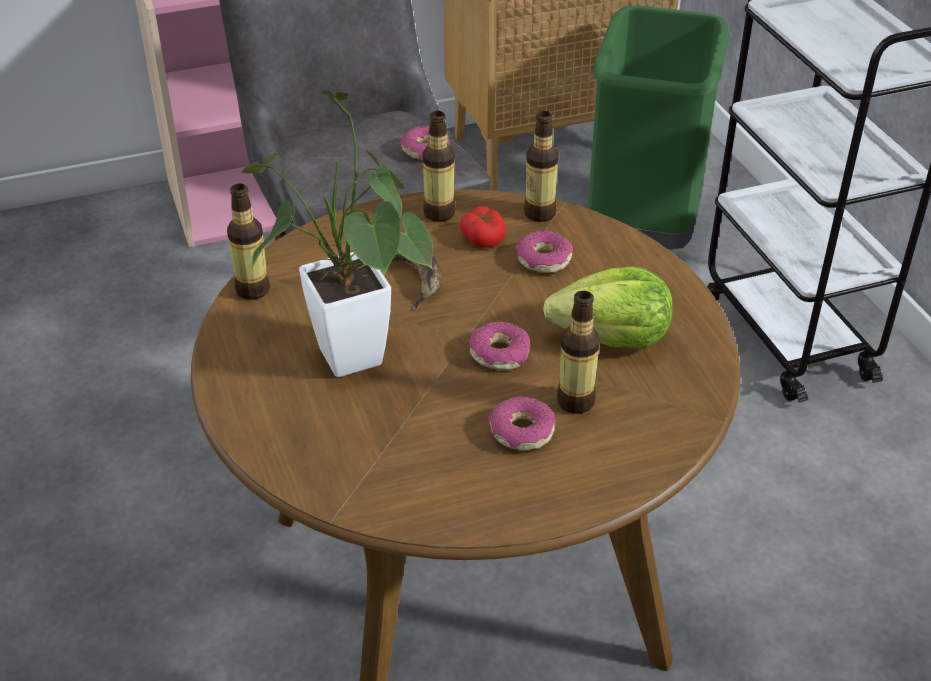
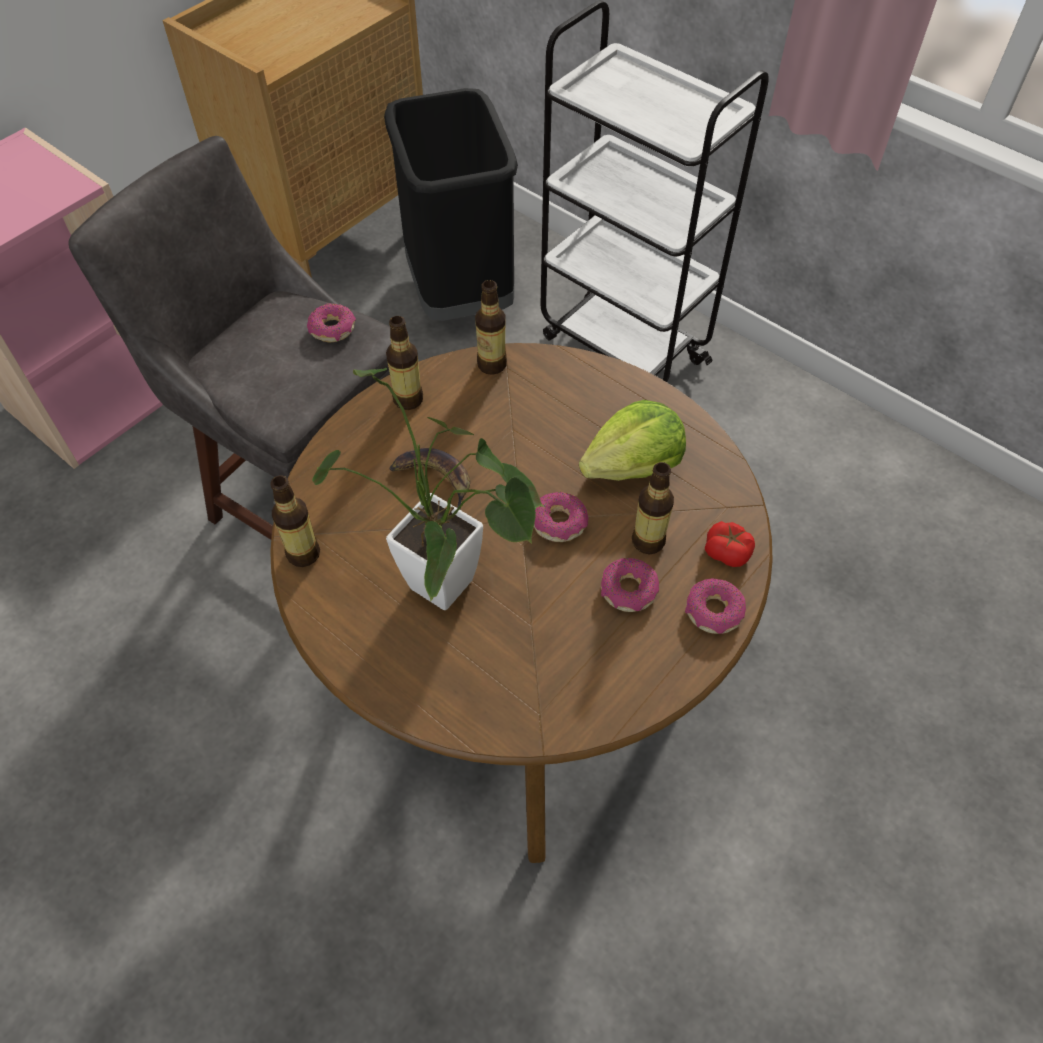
camera: 30 degrees left, 15 degrees up
tomato [460,206,506,247] -> tomato moved to [705,521,755,567]
donut [516,230,573,273] -> donut moved to [685,578,746,634]
green trash can [588,5,729,249] -> black trash can [384,88,518,321]

